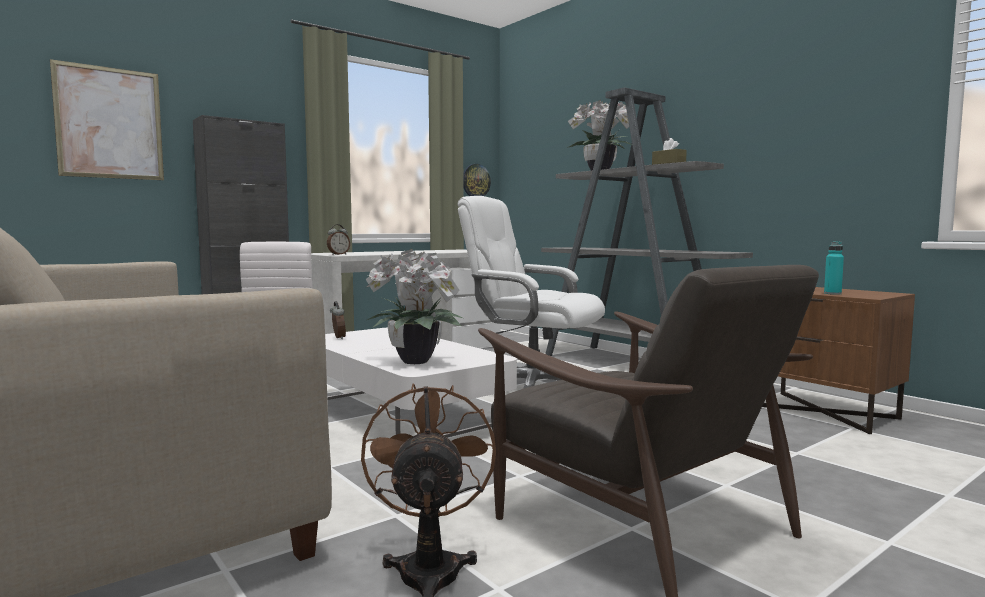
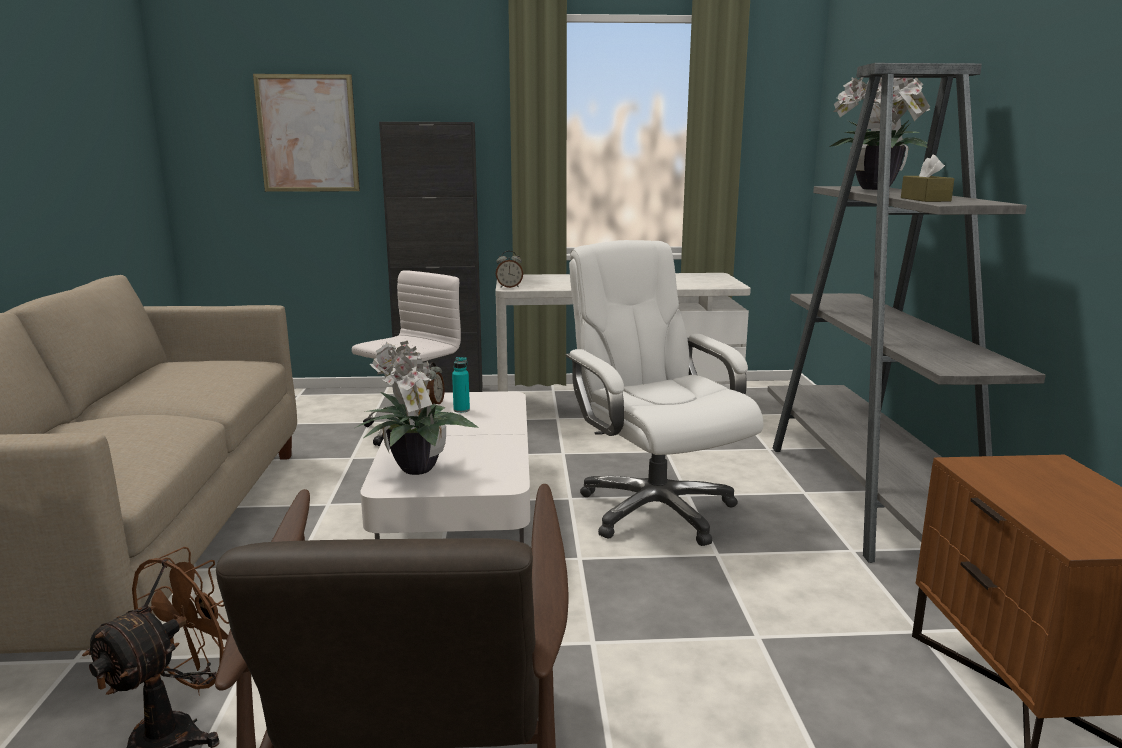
camera: 35 degrees right, 10 degrees up
wall clock [463,164,491,196] -> none
turquoise bottle [824,241,844,295] -> turquoise bottle moved to [452,357,470,413]

